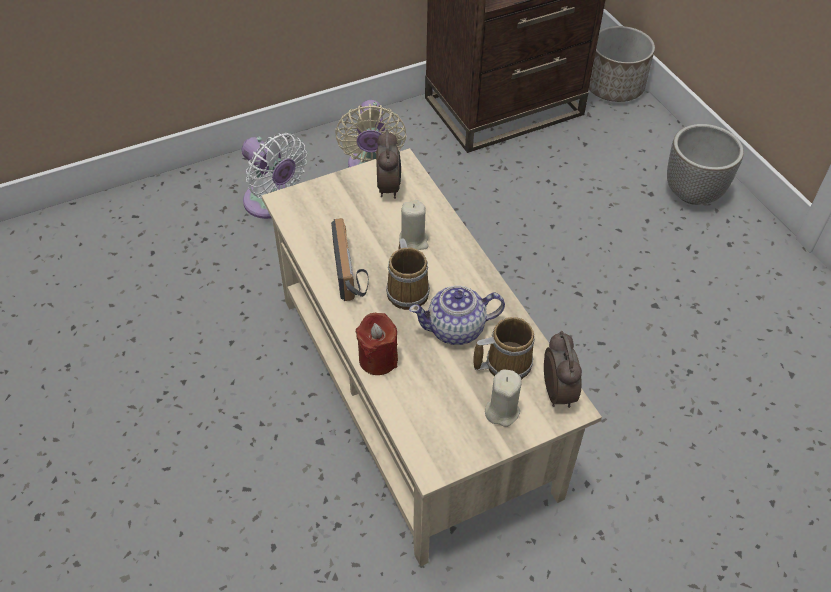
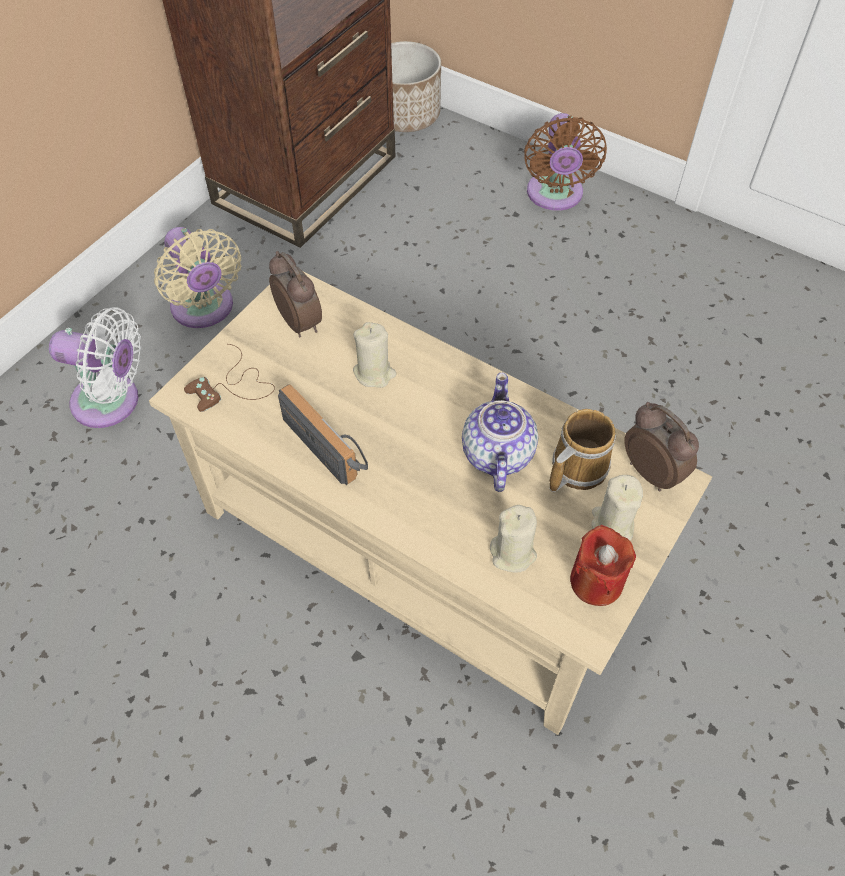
camera: 30 degrees left, 5 degrees up
red candle [355,313,398,375] -> red candle moved to [570,525,636,606]
mug [386,238,430,310] -> none
teapot [409,286,505,345] -> teapot turned 135 degrees clockwise [462,373,538,492]
planter [667,124,744,205] -> brown fan [524,113,607,211]
none -> brown game controller [184,344,275,412]
none -> beige candle [490,505,537,573]

